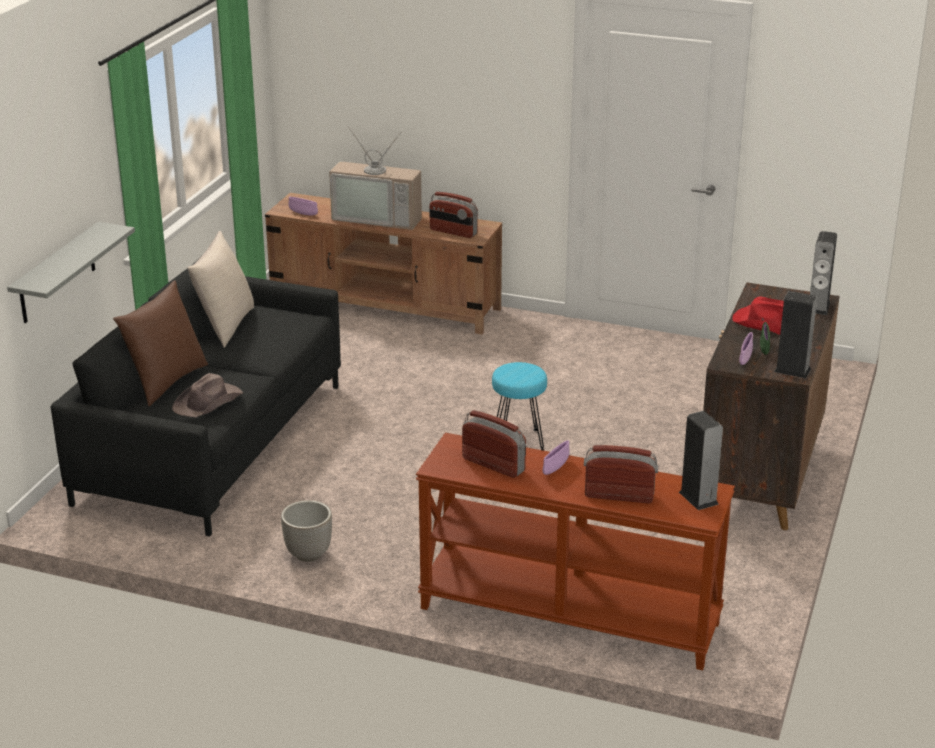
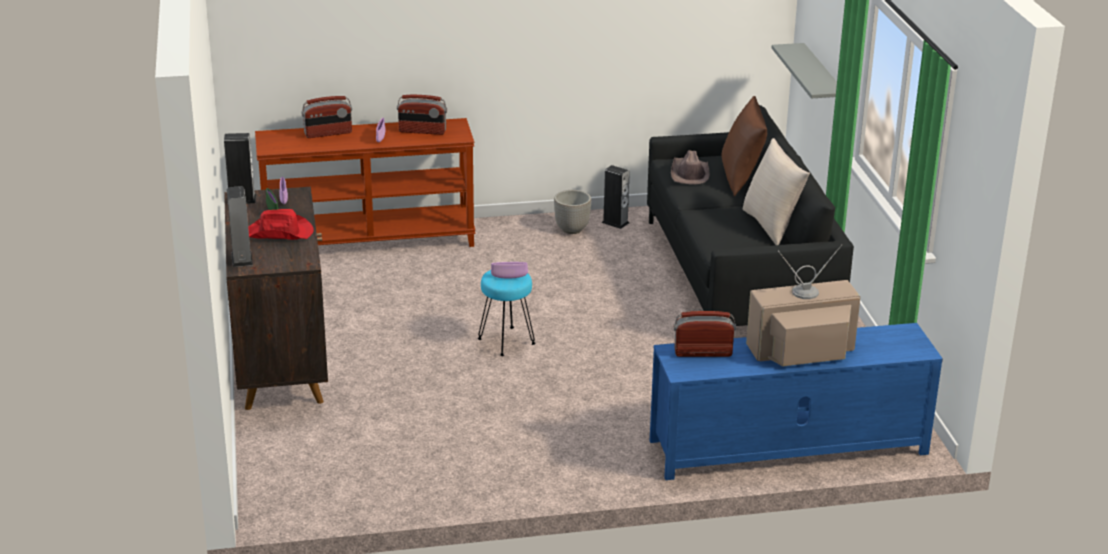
camera: 150 degrees right, 0 degrees up
brown tv stand [265,193,502,335] -> blue tv stand [650,323,943,480]
purple bowl [289,197,318,216] -> purple bowl moved to [491,262,528,279]
speaker [679,411,723,510] -> speaker moved to [602,165,630,229]

